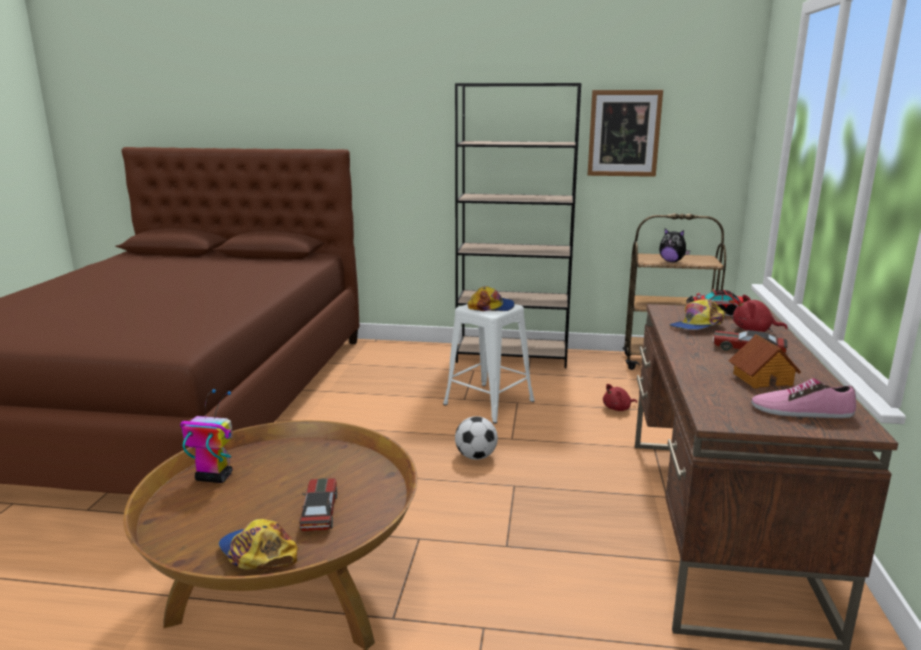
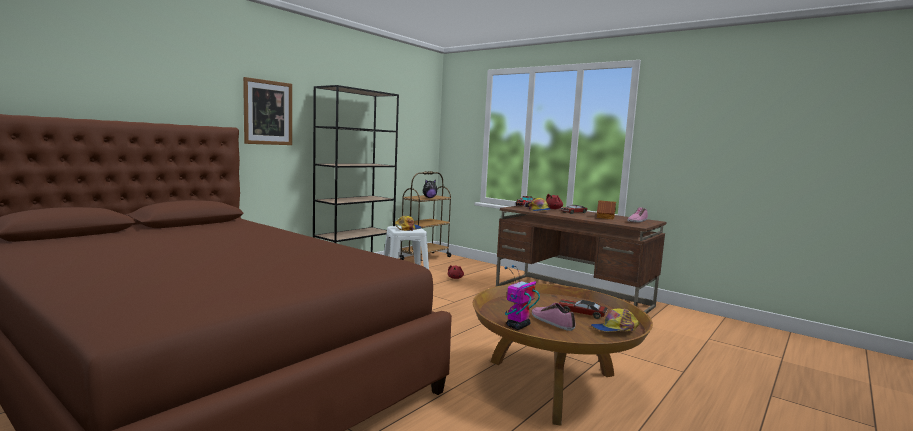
camera: 60 degrees left, 10 degrees down
football [455,416,498,460] -> none
picture [588,90,663,177] -> picture moved to [243,77,292,145]
none -> shoe [532,303,576,331]

